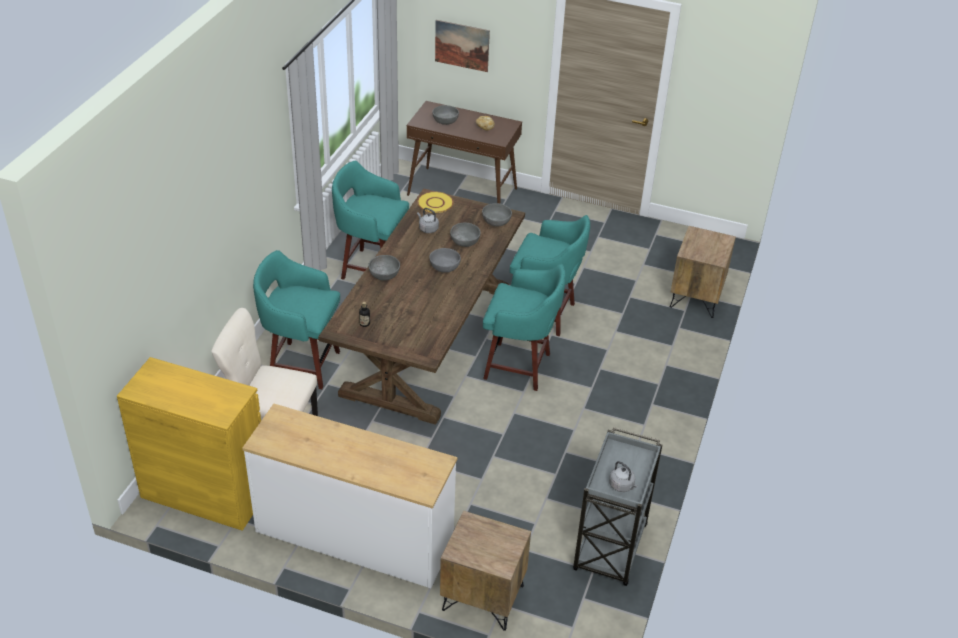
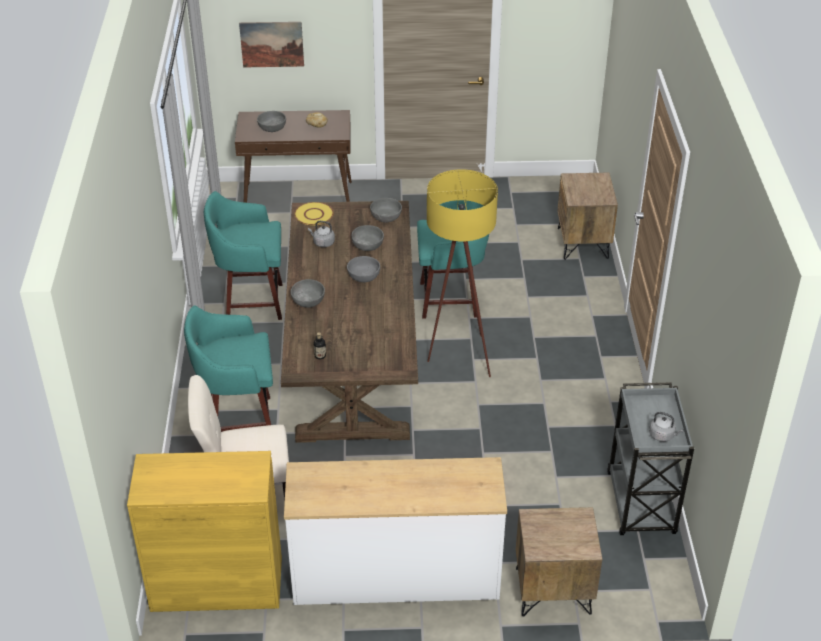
camera: 20 degrees left, 0 degrees up
turquoise stool [483,264,566,391] -> yellow floor lamp [427,169,498,377]

